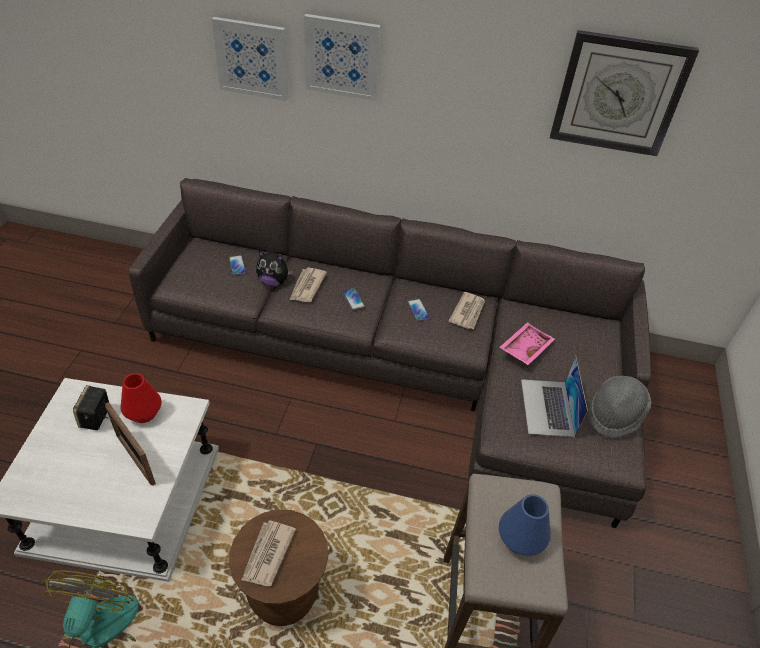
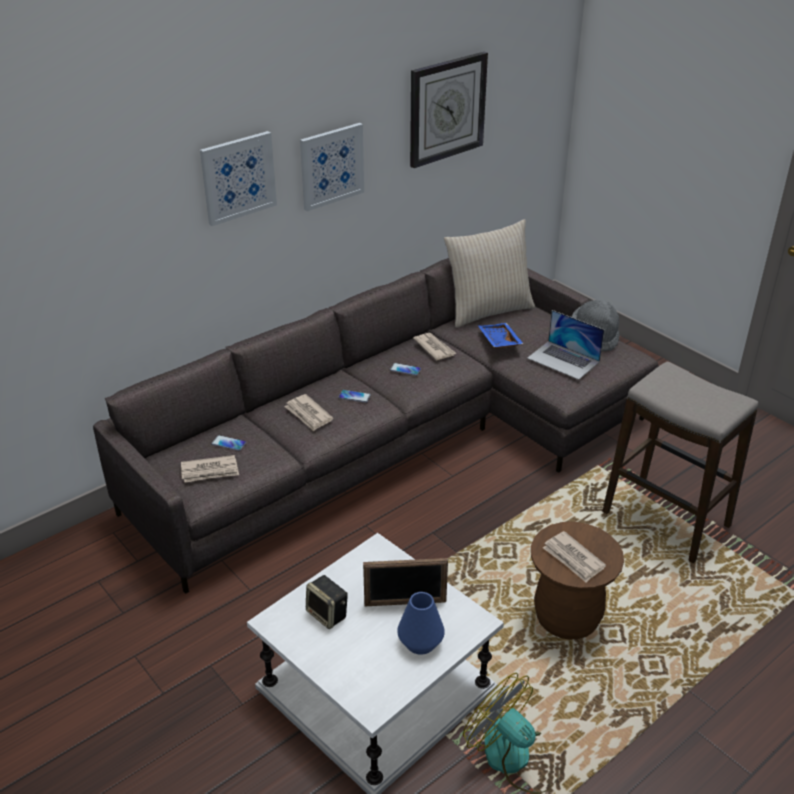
camera: 50 degrees left, 10 degrees down
red vase [120,373,162,423] -> none
picture [212,17,288,101] -> picture moved to [300,123,364,211]
plush toy [256,251,293,286] -> none
pink tray [499,322,555,365] -> blue tray [478,323,524,348]
blue vase [499,494,551,556] -> blue vase moved to [397,592,445,655]
none -> newspaper [181,455,239,482]
none -> beige pillow [444,219,535,328]

